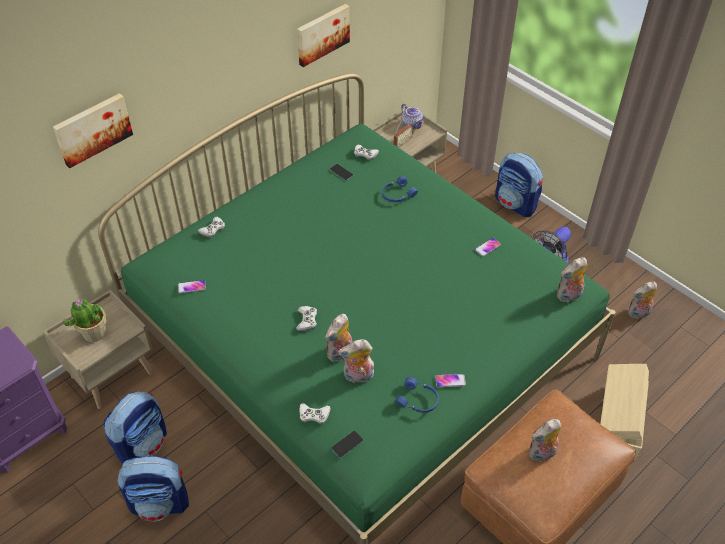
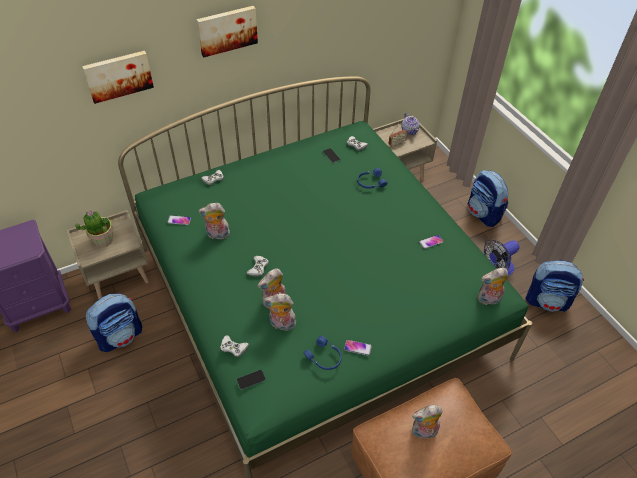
camera: 15 degrees right, 0 degrees up
backpack [118,456,189,521] -> backpack moved to [525,261,584,312]
picture [297,4,350,67] -> picture moved to [197,6,258,57]
beige storage box [600,364,649,461] -> none
plush toy [628,282,657,319] -> plush toy moved to [198,203,232,240]

